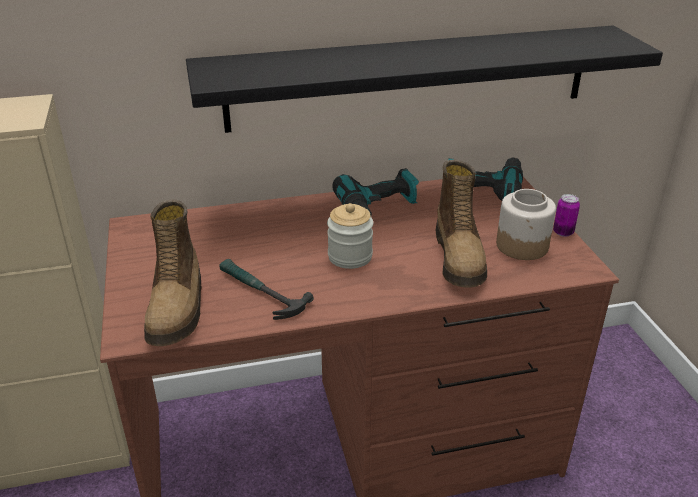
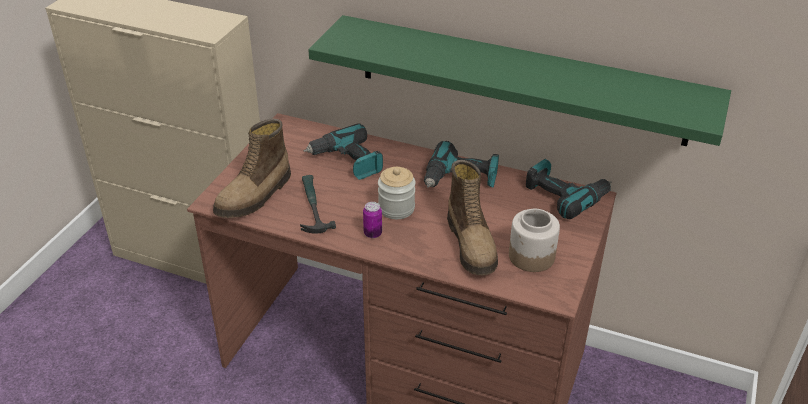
camera: 35 degrees right, 5 degrees up
black shelf [186,25,663,133] -> green shelf [308,15,731,146]
boot [435,159,487,287] -> boot turned 45 degrees counterclockwise [447,160,498,275]
can [553,194,580,237] -> can moved to [363,202,382,238]
none -> power drill [303,123,383,180]

